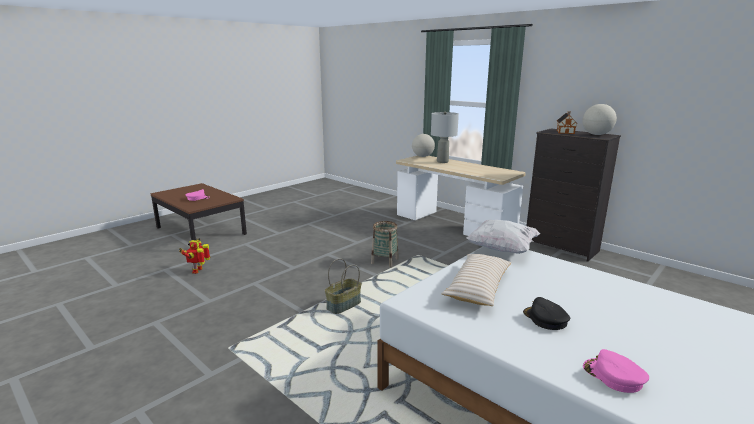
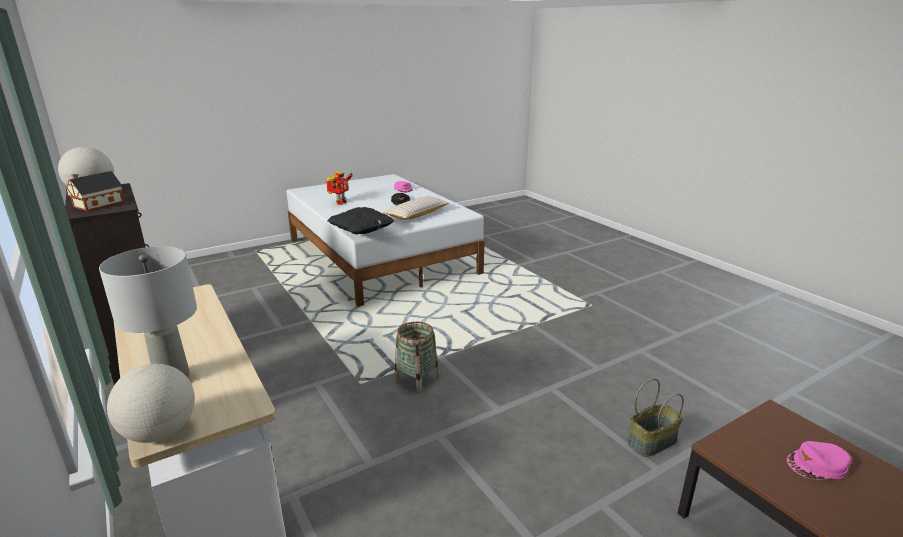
camera: 165 degrees left, 5 degrees up
toy robot [179,238,210,274] -> toy robot moved to [326,172,353,205]
basket [325,259,361,314] -> basket moved to [628,378,684,457]
white pillow [466,220,541,254] -> black pillow [327,207,395,234]

